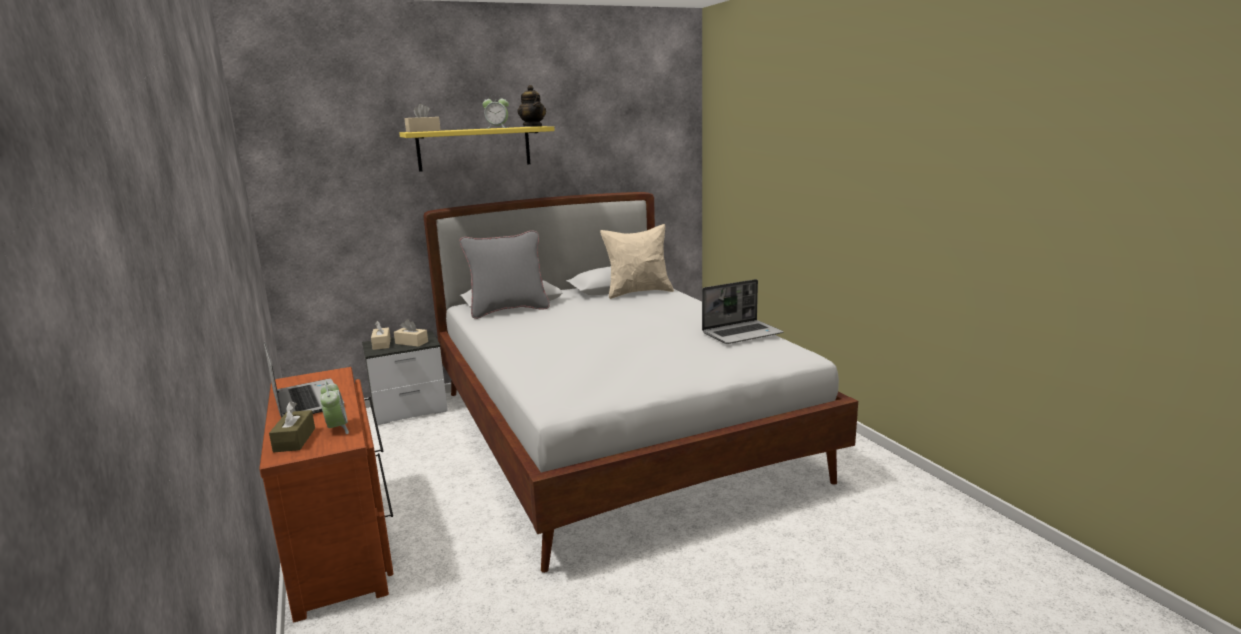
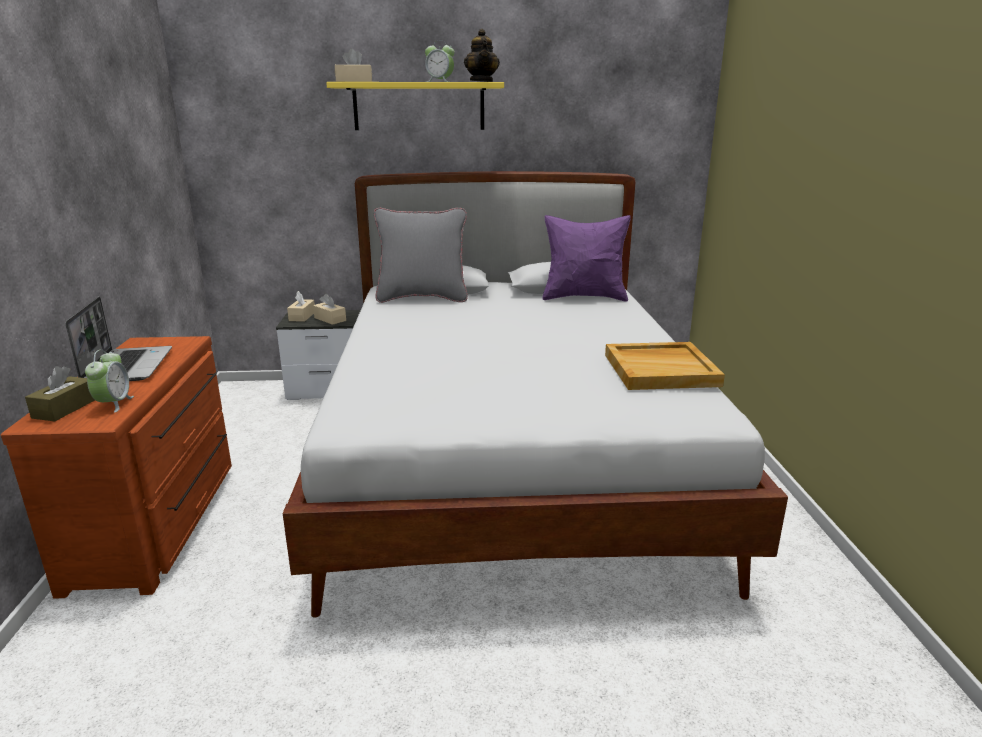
camera: 20 degrees right, 5 degrees up
beige pillow [600,224,674,299] -> purple pillow [542,215,631,302]
laptop [702,279,783,344] -> beige tray [605,342,725,390]

